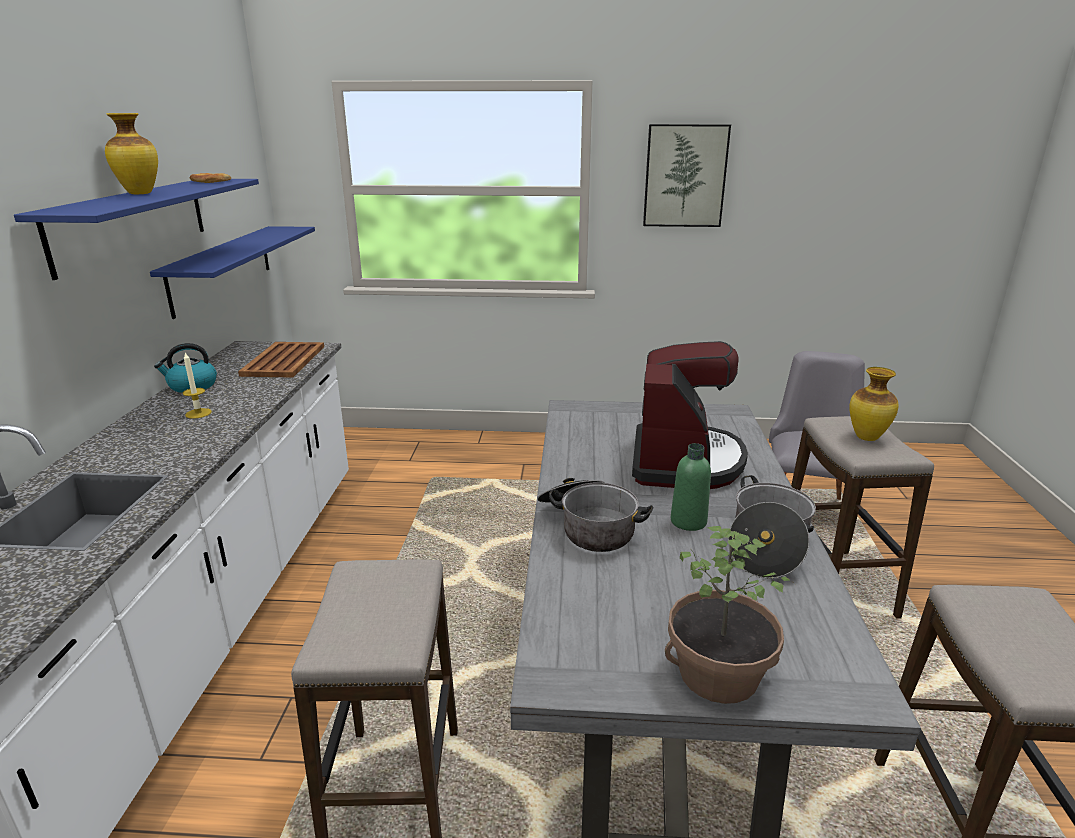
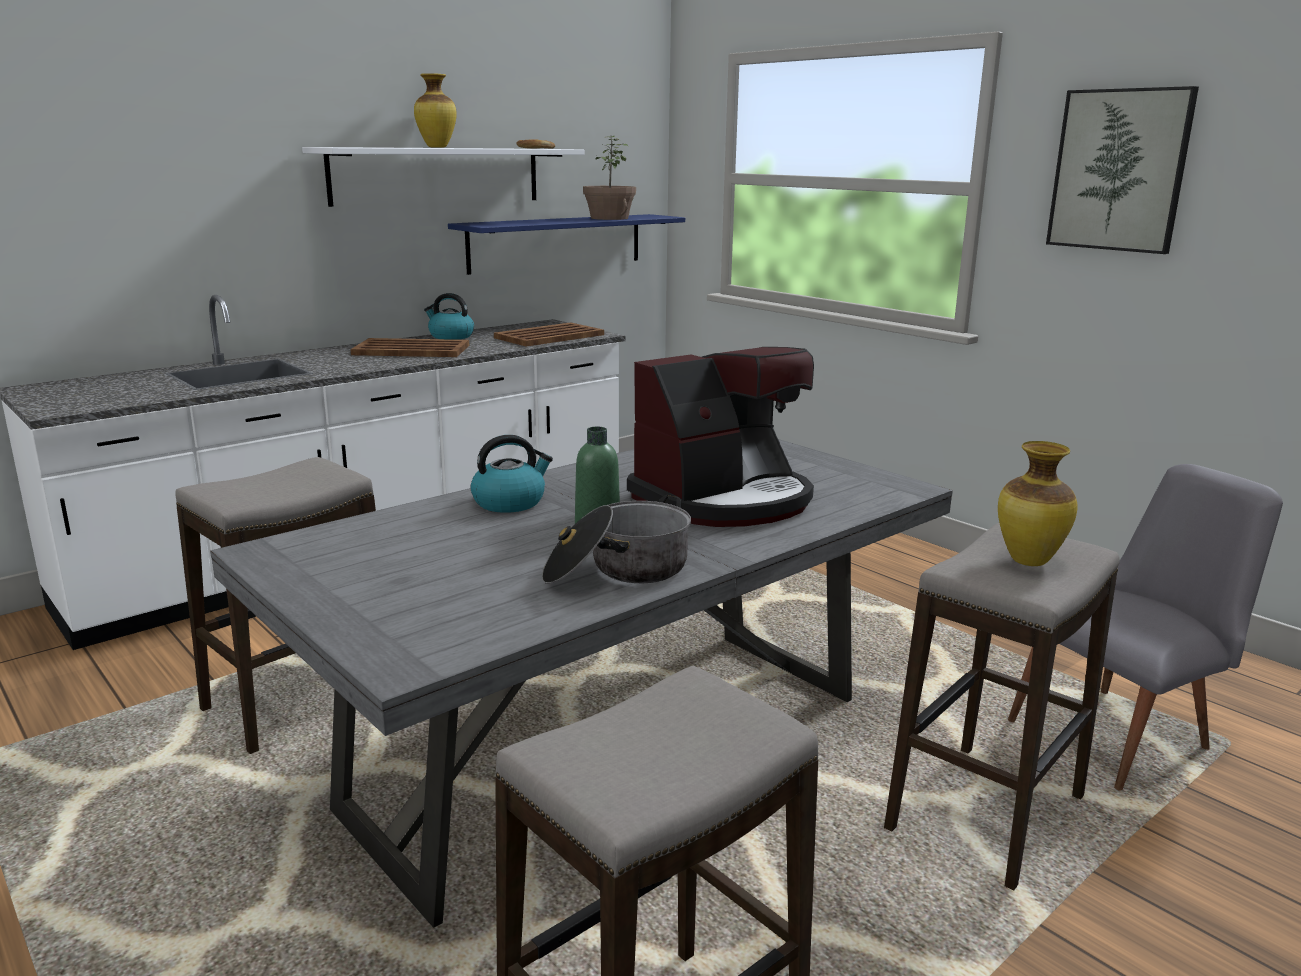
camera: 45 degrees right, 5 degrees down
blue shelf [14,179,259,280] -> white shelf [302,147,585,207]
candle [183,352,212,419] -> brown tray [350,338,469,357]
cooking pot [537,478,654,552] -> kettle [470,435,553,513]
potted plant [665,526,795,704] -> potted plant moved to [583,136,636,220]

